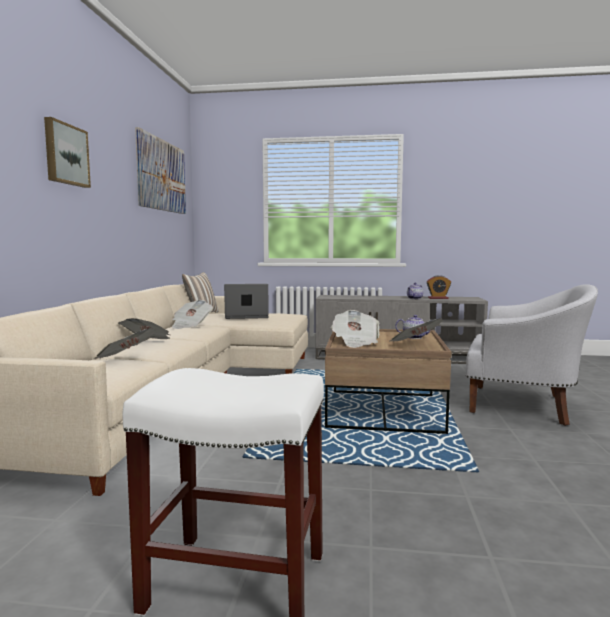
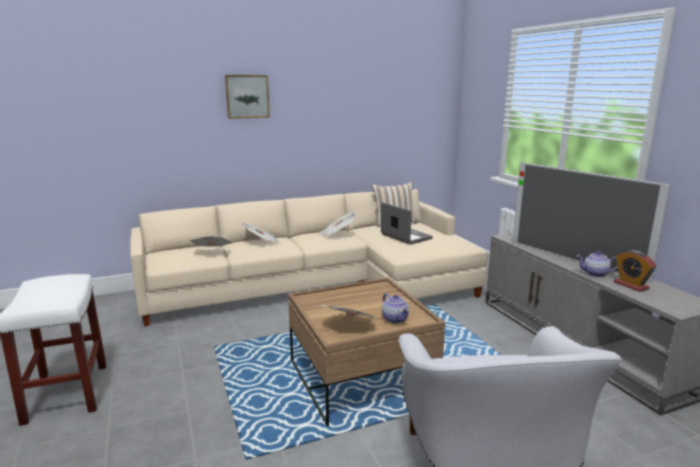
camera: 60 degrees right, 10 degrees up
picture [135,127,186,214] -> none
newspaper [331,310,380,348] -> none
none -> television [512,162,670,283]

